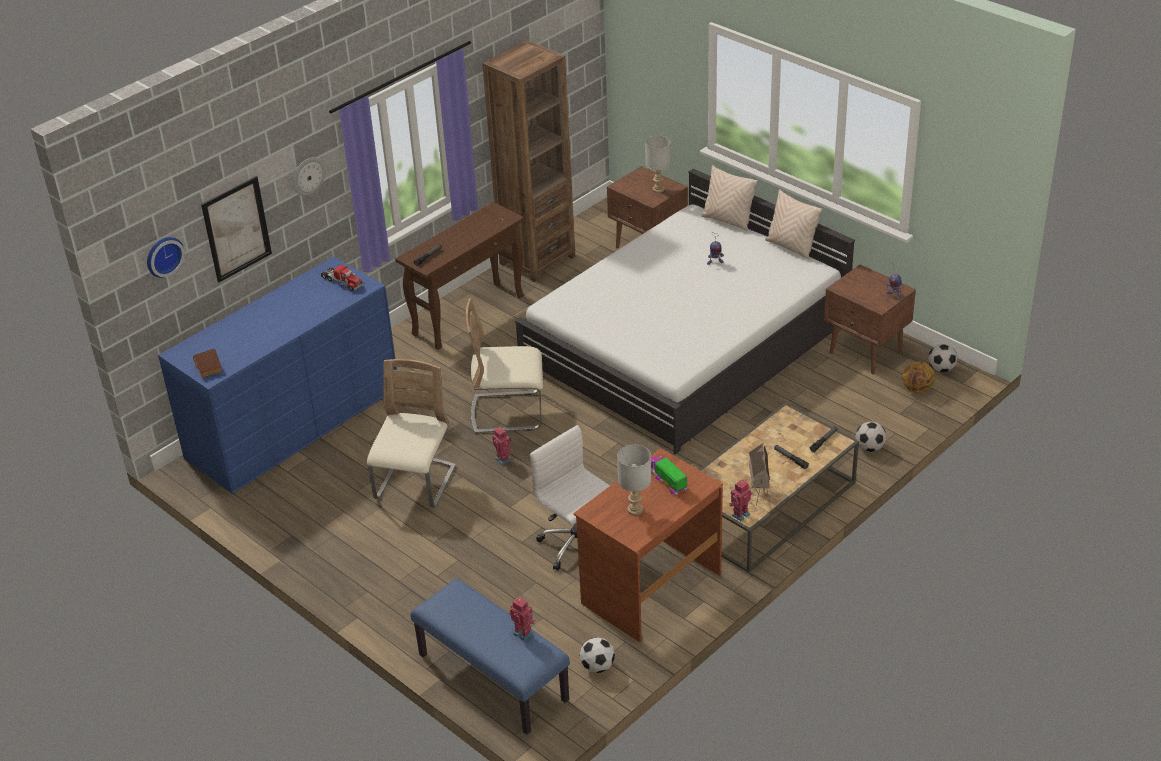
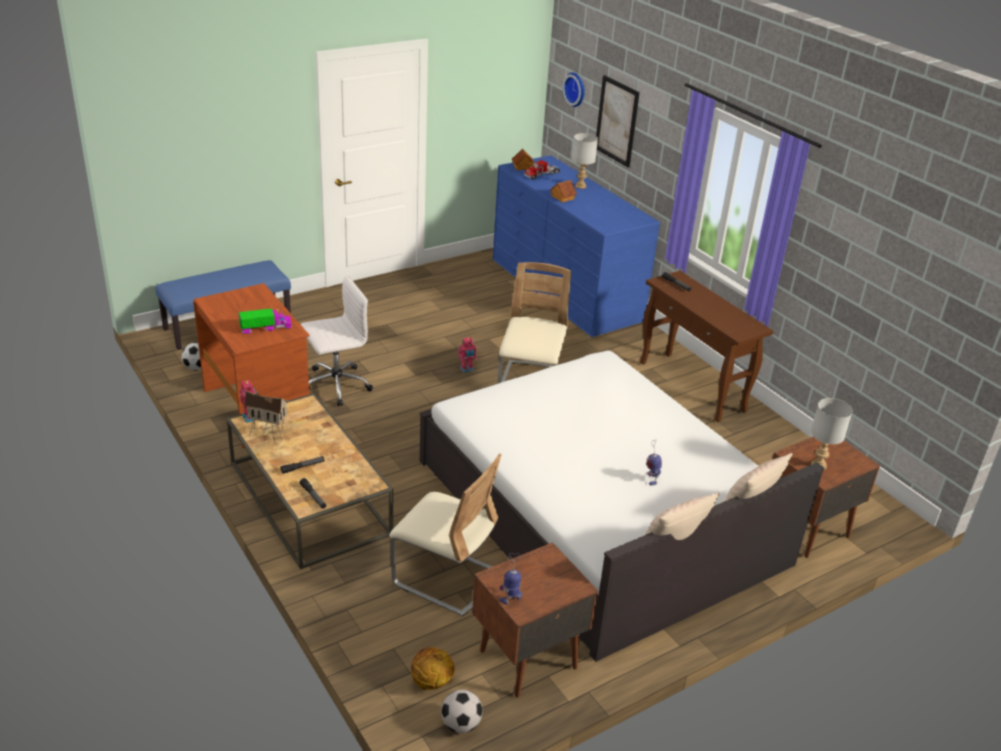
camera: 100 degrees right, 5 degrees down
wall clock [293,157,326,196] -> none
toy truck [321,265,363,291] -> toy truck moved to [524,159,560,180]
beige chair [367,359,456,508] -> beige chair moved to [389,453,502,616]
brown bookcase [482,40,575,282] -> none
toy robot [509,597,535,641] -> none
grey table lamp [617,445,651,515] -> grey table lamp moved to [572,133,598,189]
football [856,421,887,452] -> none
none -> toy house [550,180,577,202]

